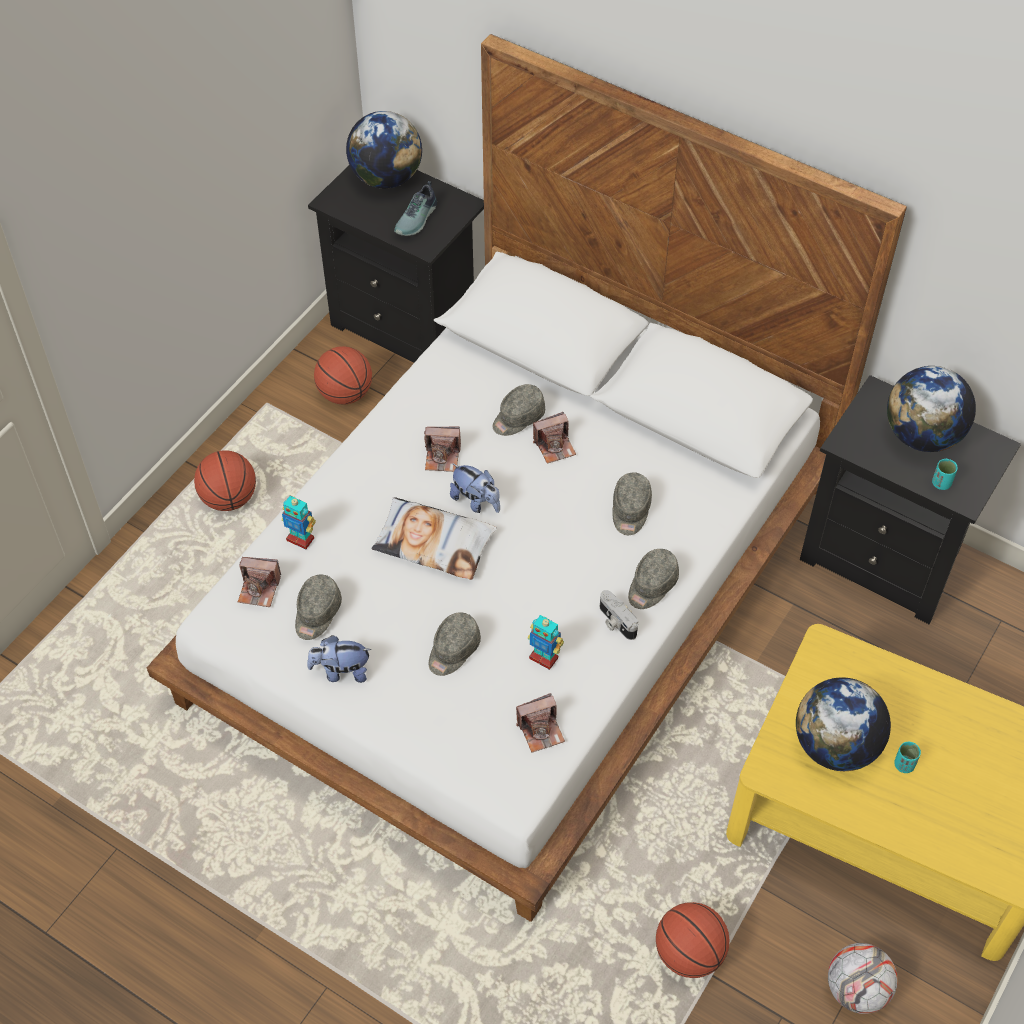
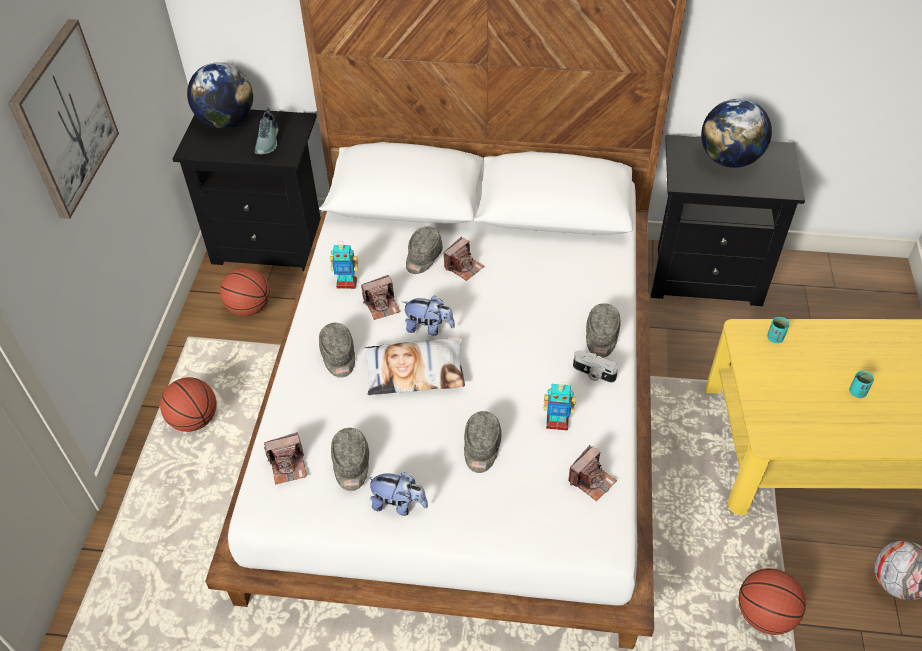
camera: 25 degrees left, 5 degrees down
toy robot [282,496,316,549] -> toy robot moved to [330,241,358,289]
plush toy [307,635,372,683] -> plush toy turned 135 degrees counterclockwise [366,472,428,516]
grey cap [612,472,652,535] -> grey cap moved to [319,323,355,378]
globe [796,678,891,771] -> none
turquoise cup [932,459,958,490] -> turquoise cup moved to [767,317,789,343]
none -> picture [8,19,119,219]

